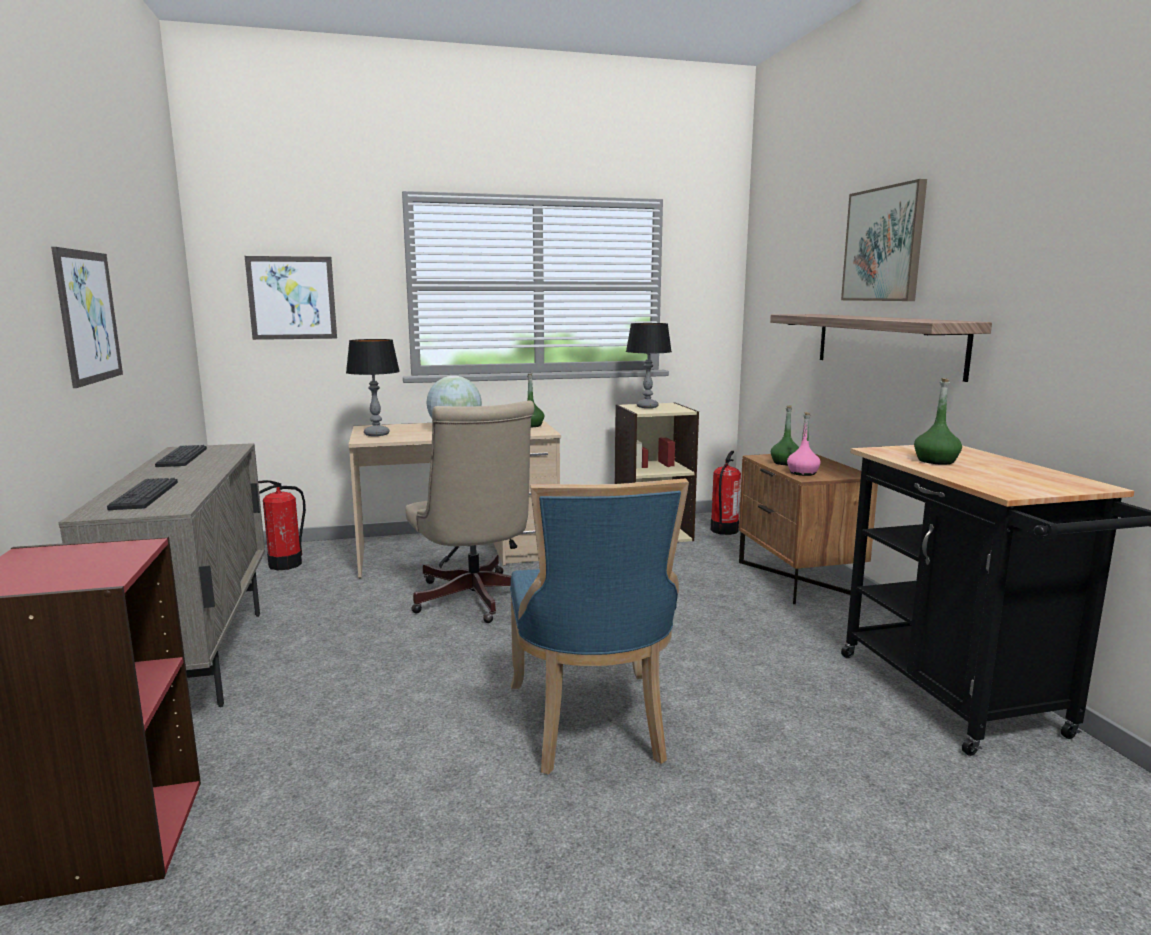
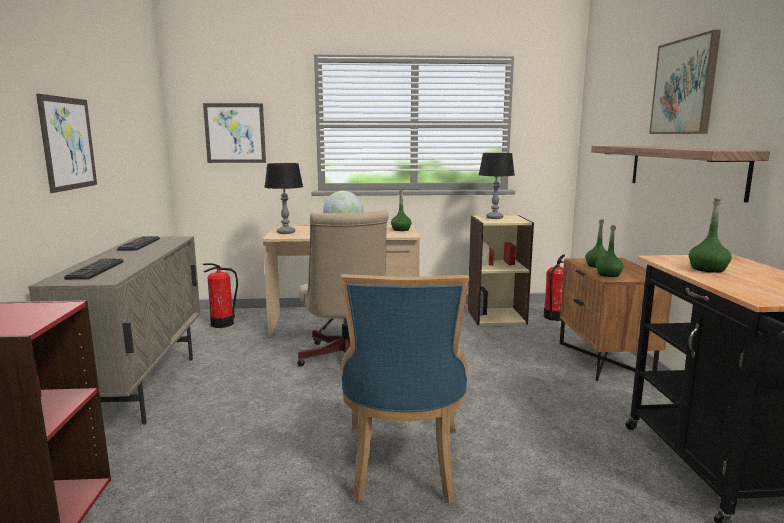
camera: 10 degrees right, 0 degrees up
pink bottle [787,412,821,476] -> green bottle [596,225,624,277]

